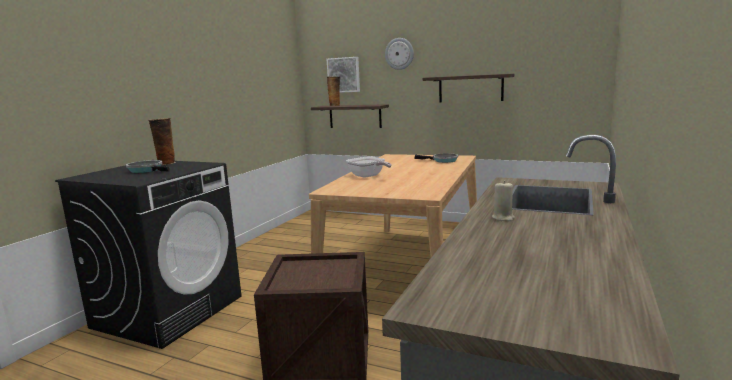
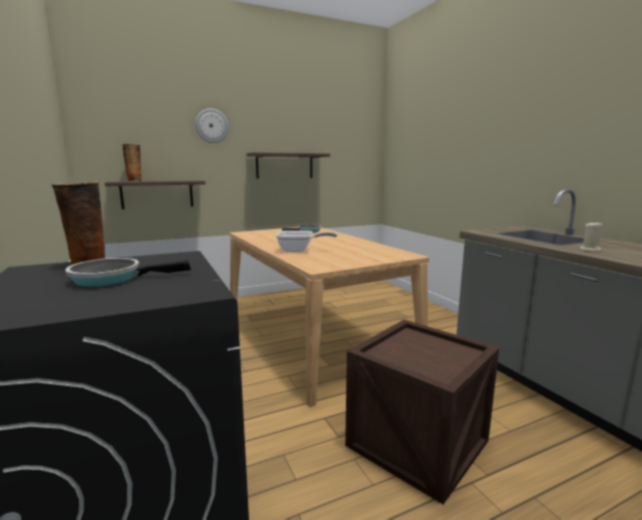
camera: 50 degrees left, 0 degrees up
picture [327,57,360,92] -> none

